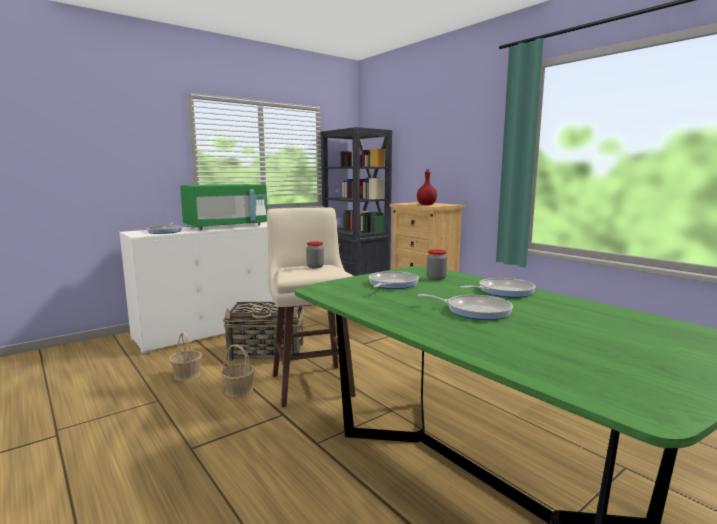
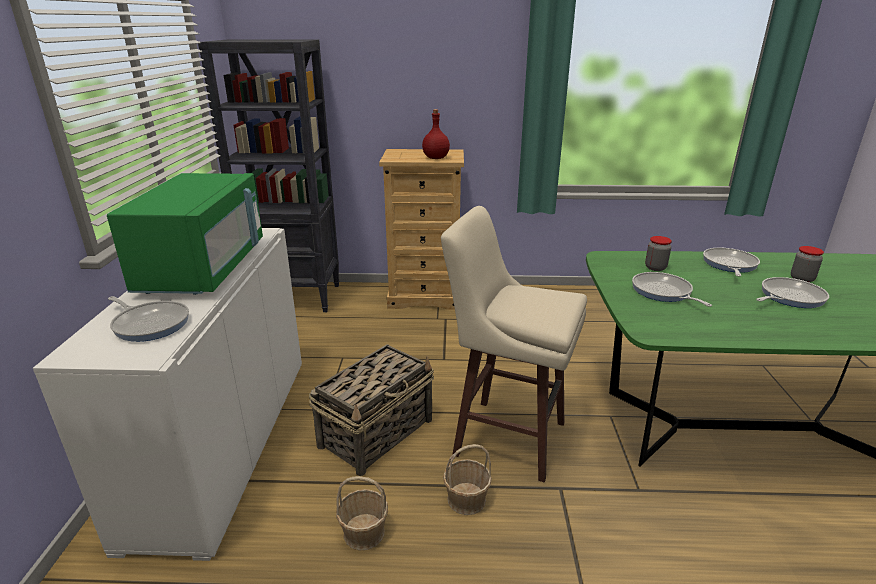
camera: 50 degrees left, 15 degrees up
jar [306,241,324,268] -> jar moved to [791,246,824,283]

